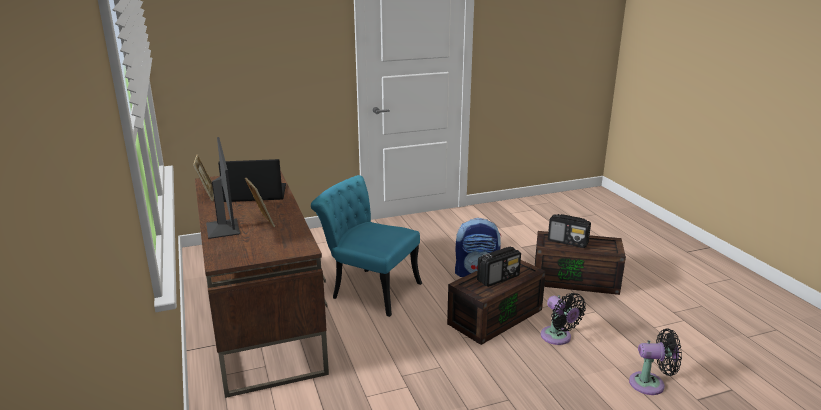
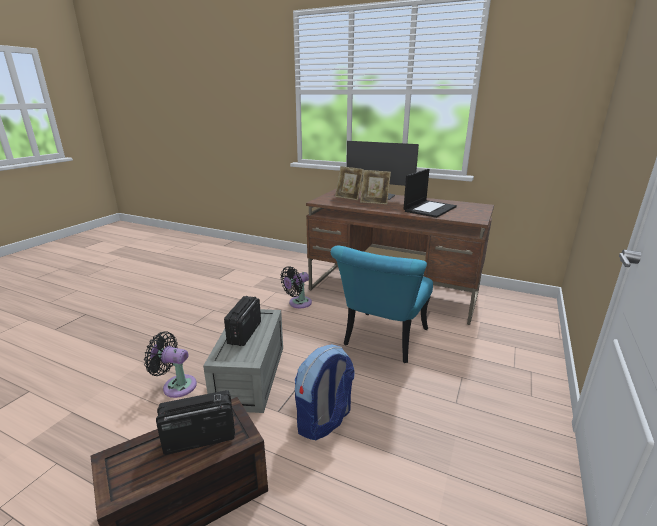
camera: 135 degrees right, 0 degrees up
picture frame [193,154,214,201] -> picture frame moved to [335,166,364,200]
turquoise chair [311,175,422,317] -> turquoise chair turned 135 degrees clockwise [331,245,433,363]
brown storage box [447,260,546,345] -> grey storage box [203,309,283,413]
black fan [629,328,682,395] -> black fan moved to [280,266,312,308]

